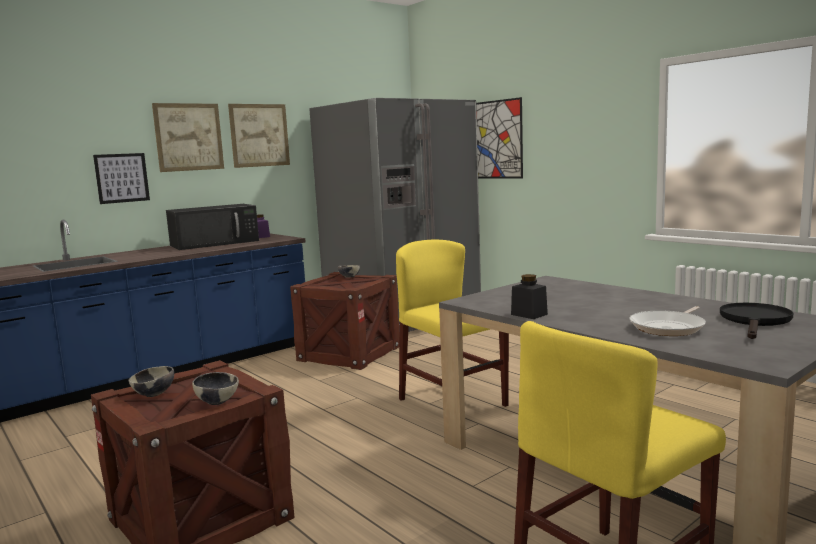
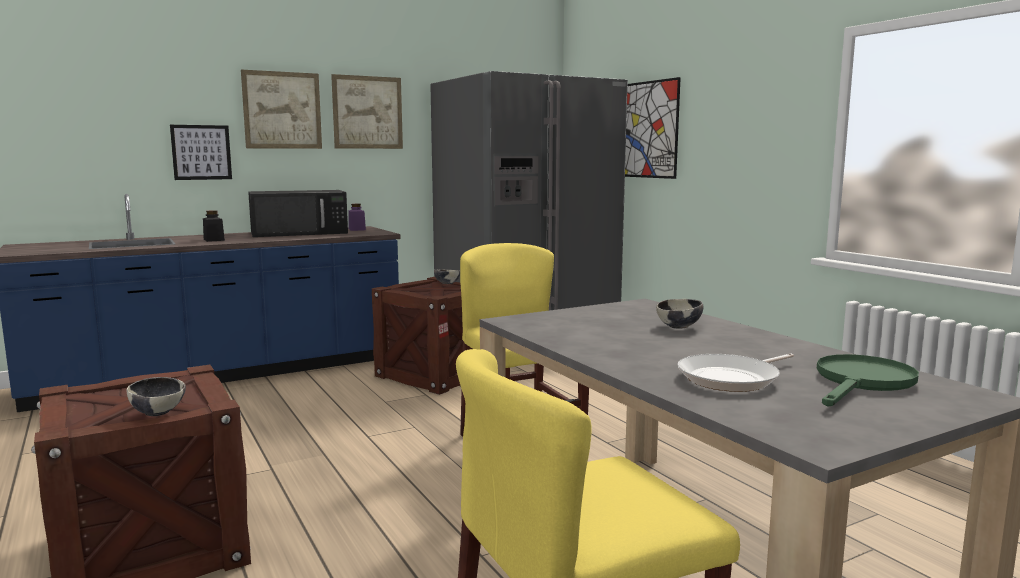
camera: 10 degrees right, 0 degrees up
bowl [129,366,174,397] -> bowl moved to [656,299,703,329]
black jar [511,274,548,319] -> black jar moved to [203,210,225,242]
black frying pan [720,303,793,339] -> green frying pan [817,354,919,406]

